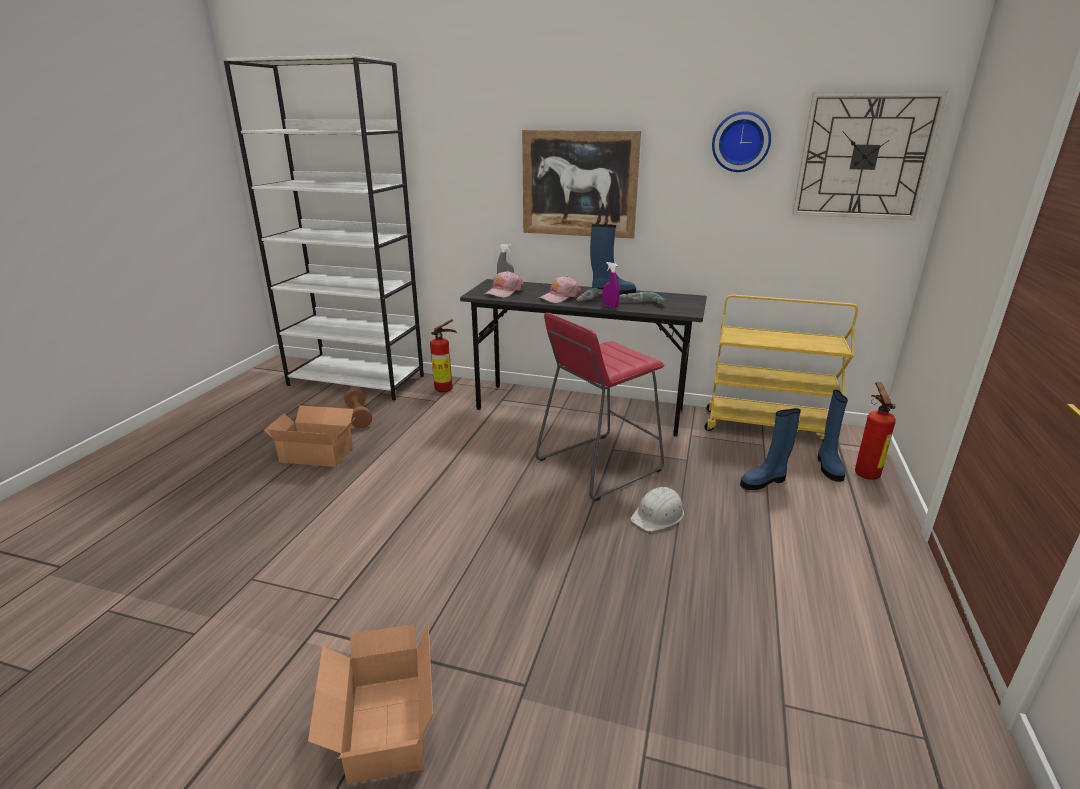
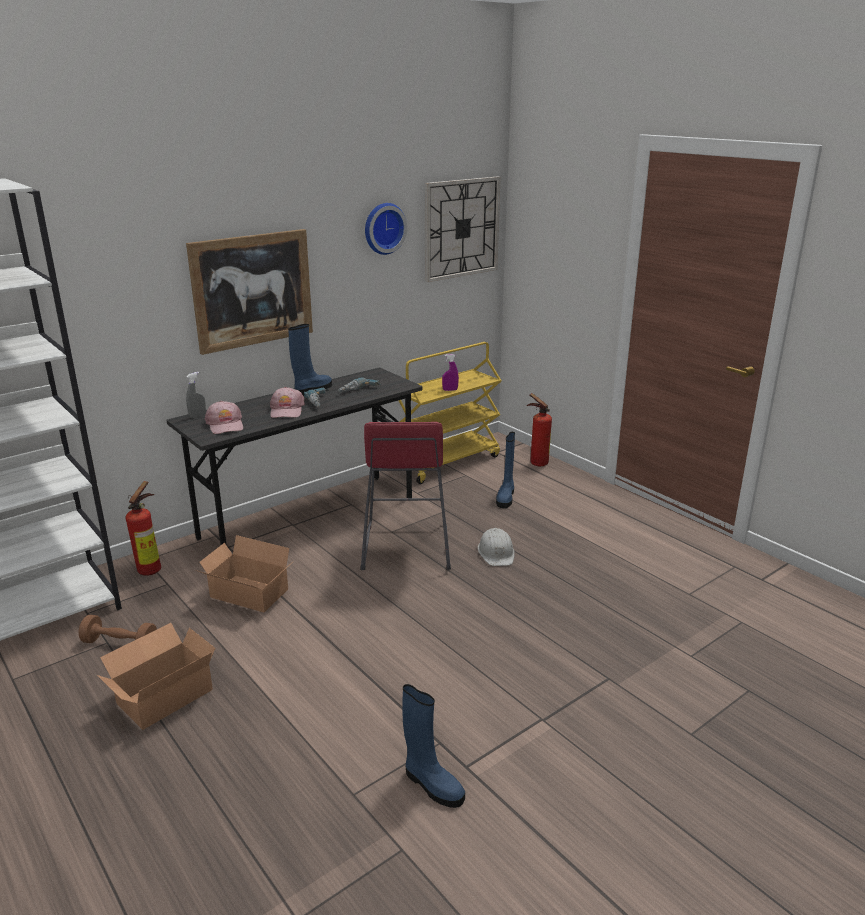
camera: 55 degrees left, 0 degrees up
cardboard box [308,624,433,784] -> cardboard box moved to [196,535,294,612]
purple spray bottle [603,262,619,308] -> purple spray bottle moved to [442,354,459,391]
blue boot [817,390,848,482] -> blue boot moved to [402,684,465,808]

